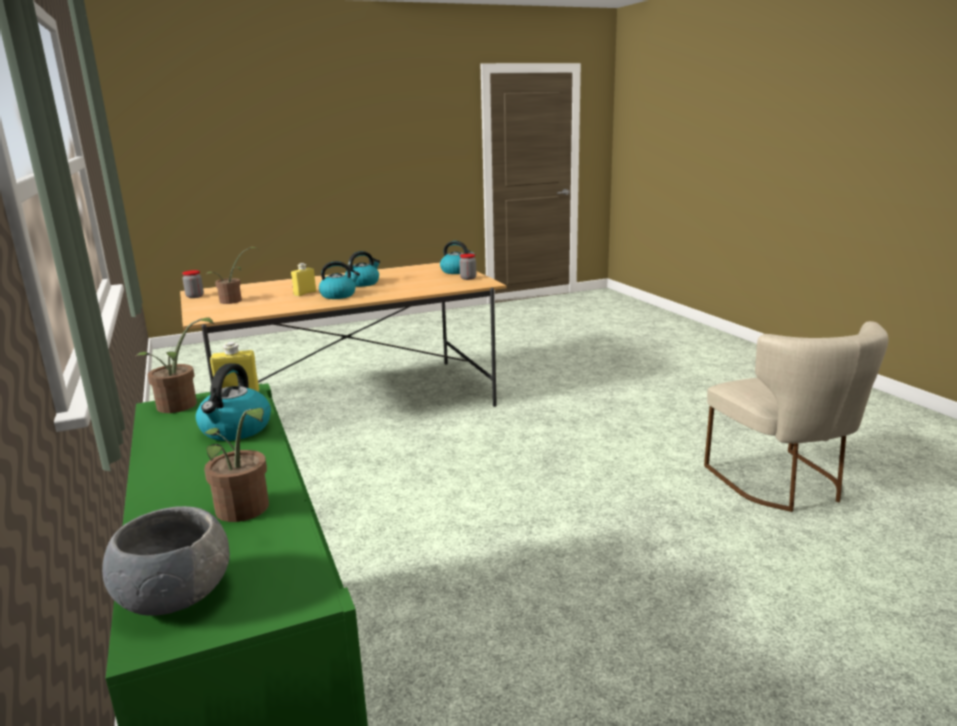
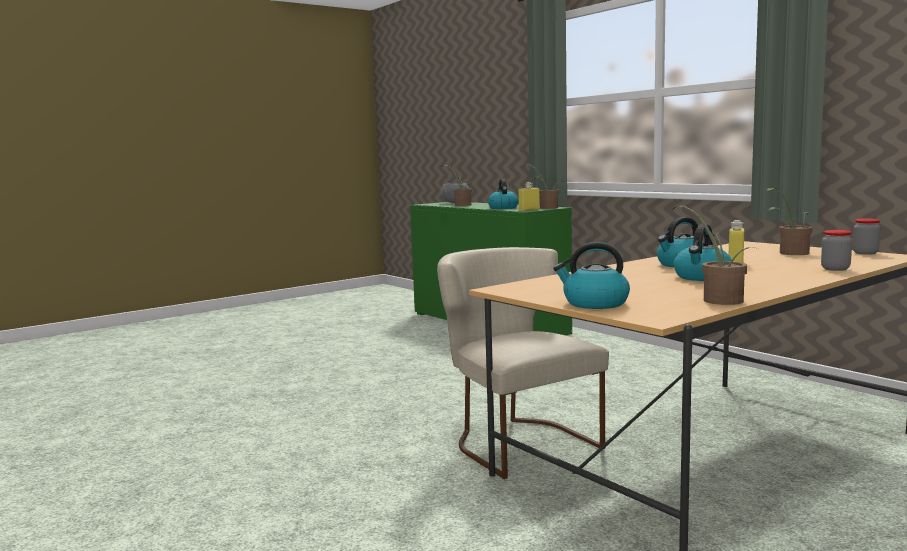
camera: 165 degrees right, 10 degrees down
jar [459,254,476,280] -> jar moved to [821,230,852,271]
beige chair [704,321,889,512] -> beige chair moved to [437,247,609,479]
none -> potted plant [672,206,758,305]

